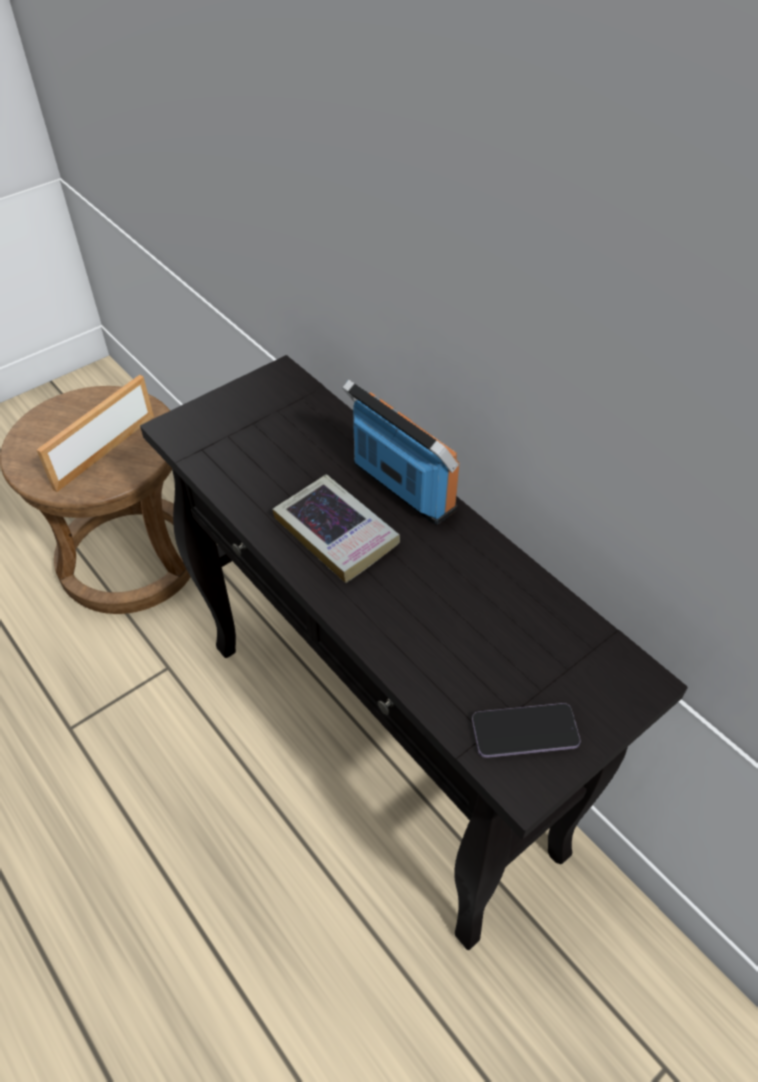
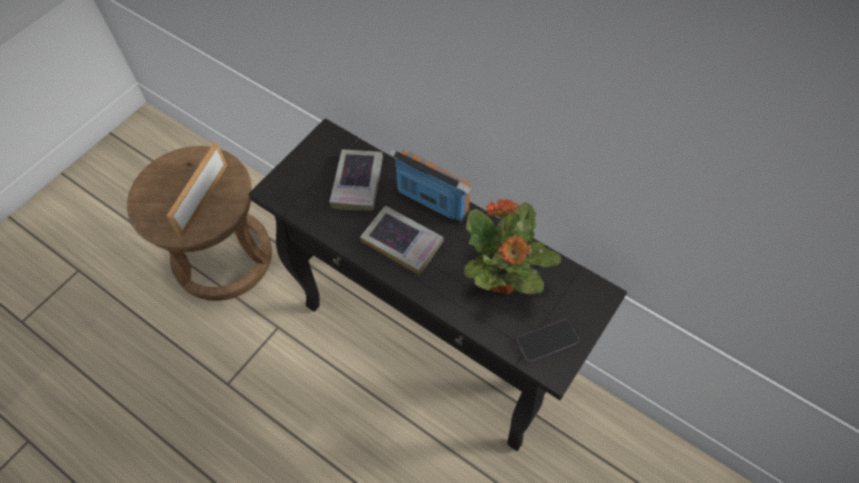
camera: 15 degrees left, 10 degrees up
none -> book [329,150,383,211]
none -> potted plant [464,198,561,294]

